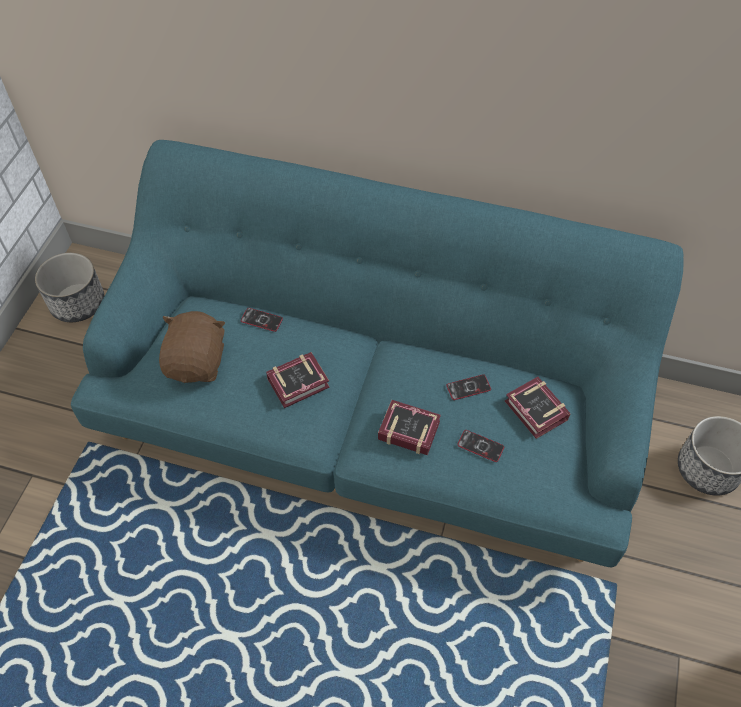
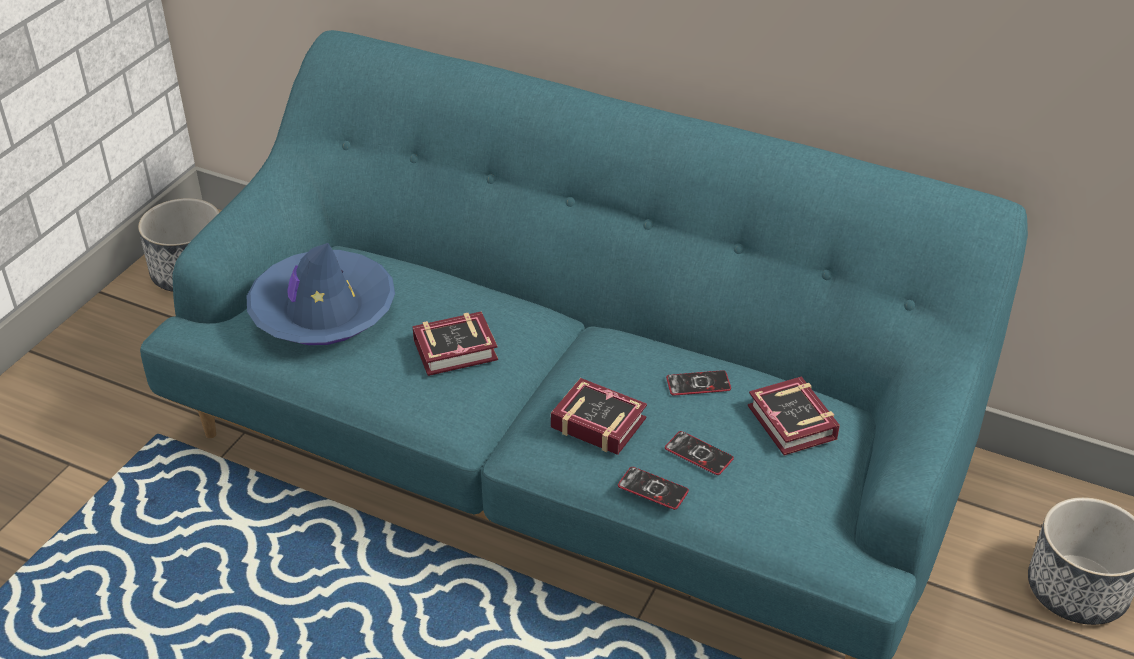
camera: 10 degrees right, 15 degrees down
brown plush toy [159,311,225,383] -> blue hat [246,243,395,345]
phone [241,308,283,332] -> phone moved to [618,467,689,510]

